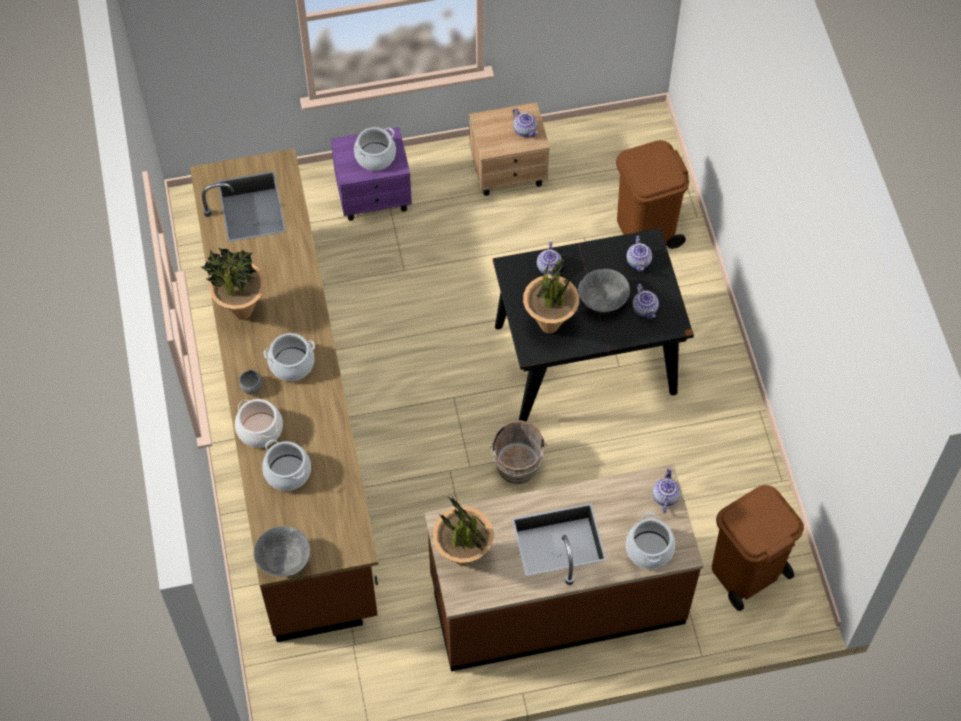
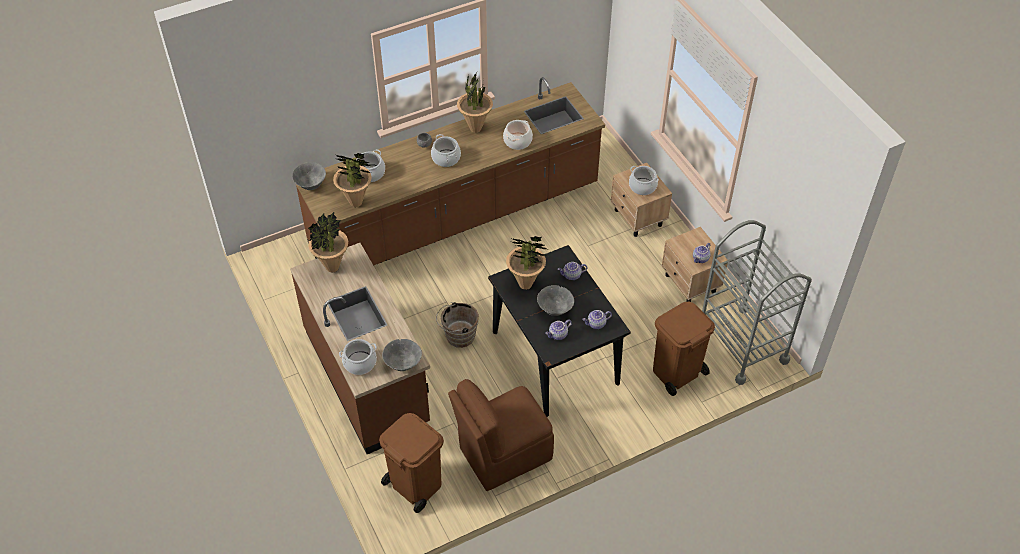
camera: 75 degrees right, 10 degrees down
cooking pot [235,399,283,448] -> cooking pot moved to [503,120,533,150]
purple nightstand [331,127,412,221] -> beige nightstand [611,163,672,237]
teapot [652,467,680,513] -> grey bowl [382,339,422,371]
none -> potted plant [333,153,372,207]
none -> brown chair [448,379,554,491]
none -> grey cart [702,220,812,385]

